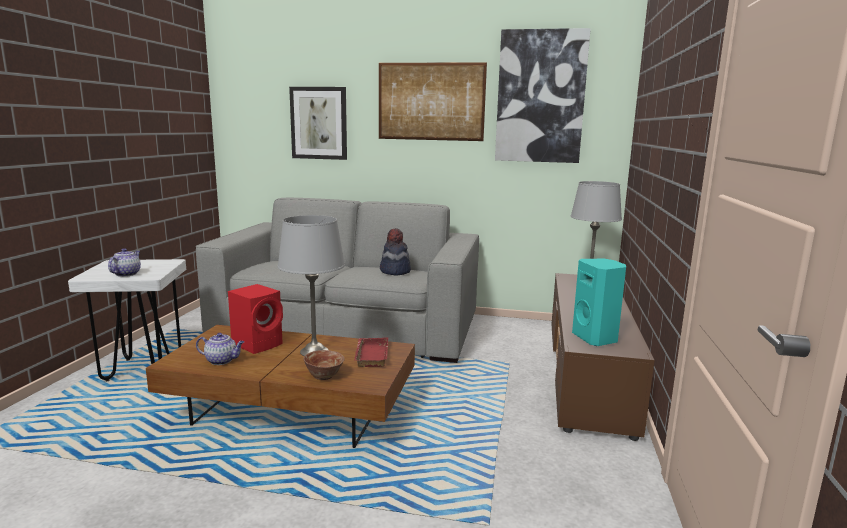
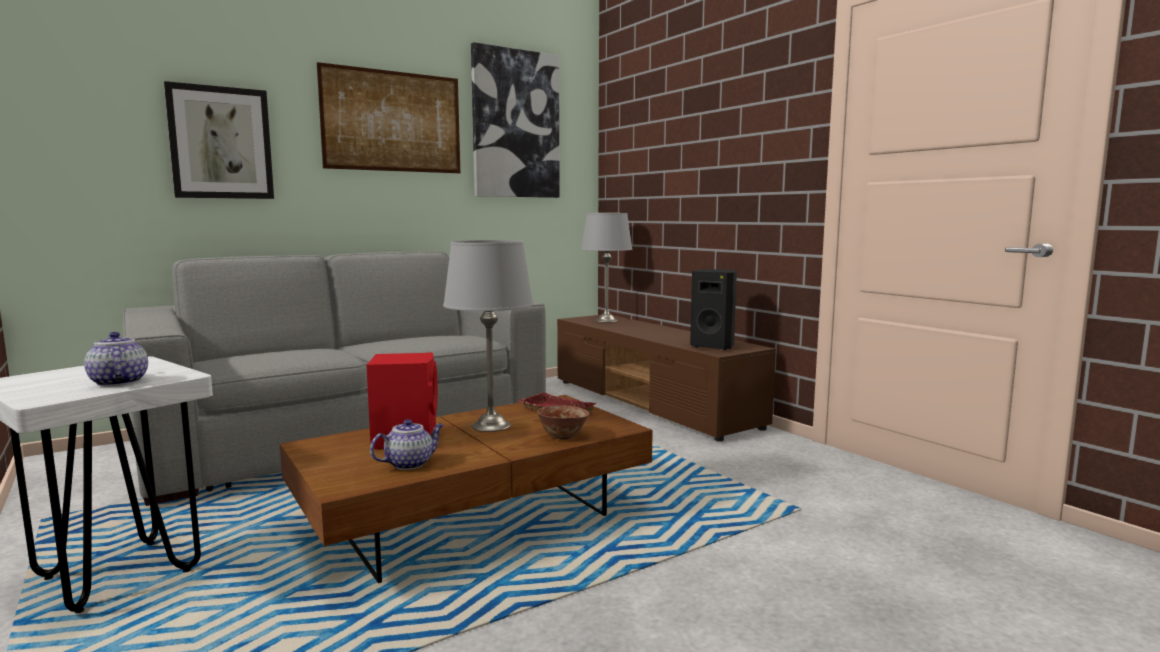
camera: 45 degrees left, 5 degrees down
hat [380,228,411,275] -> none
turquoise speaker [572,259,626,346] -> black speaker [690,269,737,350]

